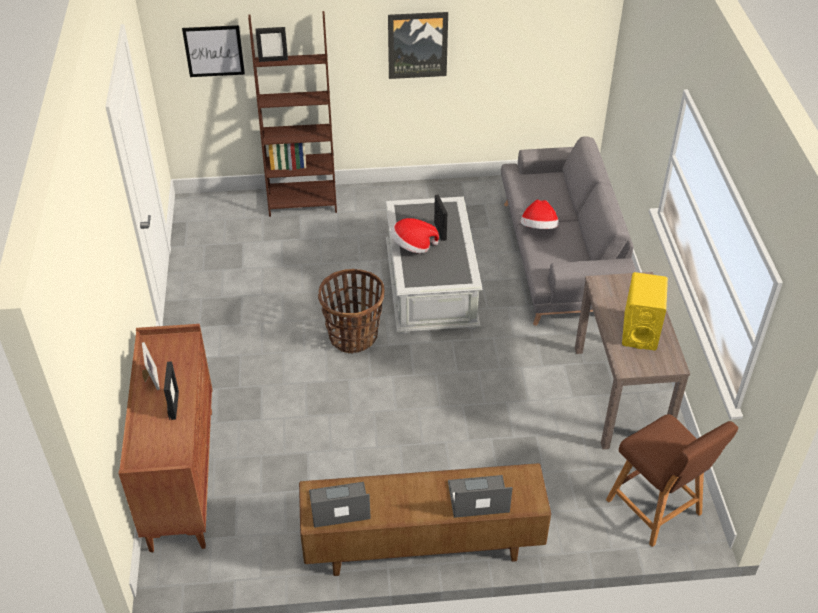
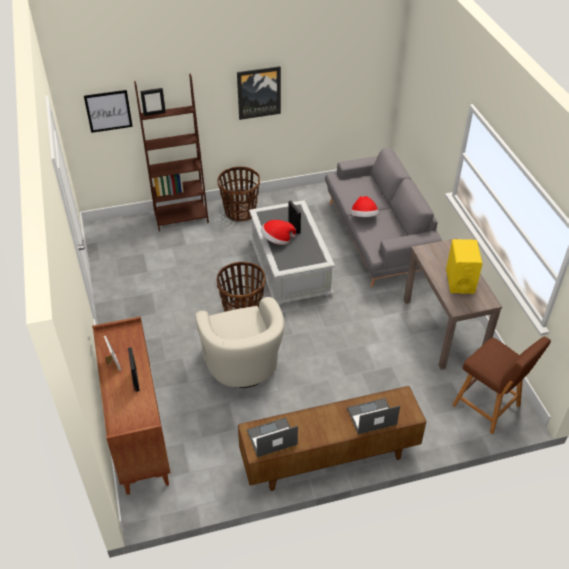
camera: 10 degrees left, 0 degrees up
none -> beige armchair [195,297,284,388]
none -> basket [217,166,260,222]

